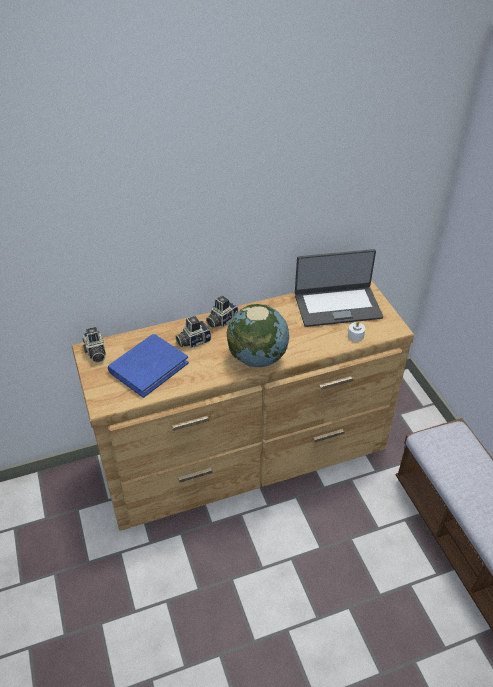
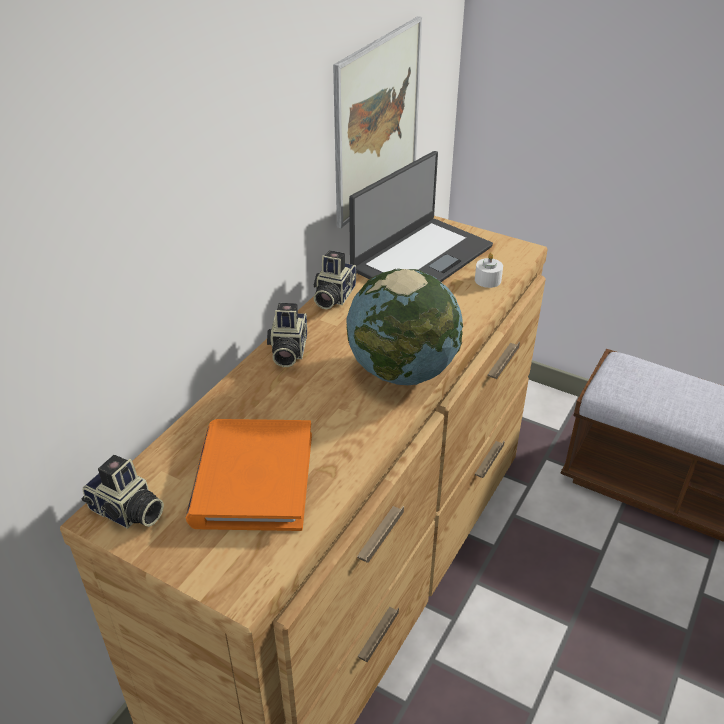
camera: 40 degrees left, 5 degrees down
blue book [108,334,189,398] -> orange book [186,419,312,531]
camera [175,316,211,348] -> camera moved to [313,250,356,309]
none -> picture [333,16,422,228]

